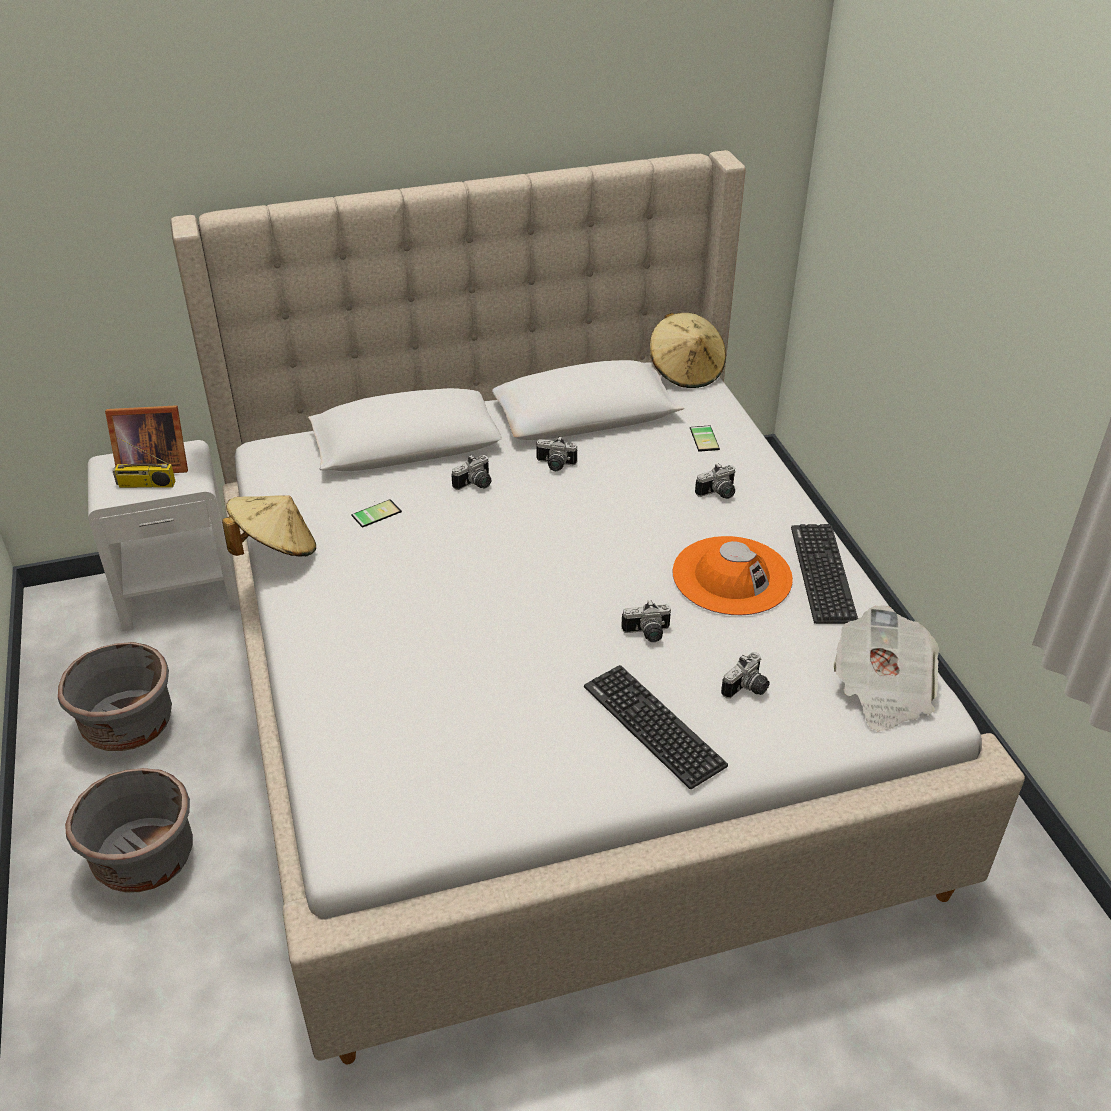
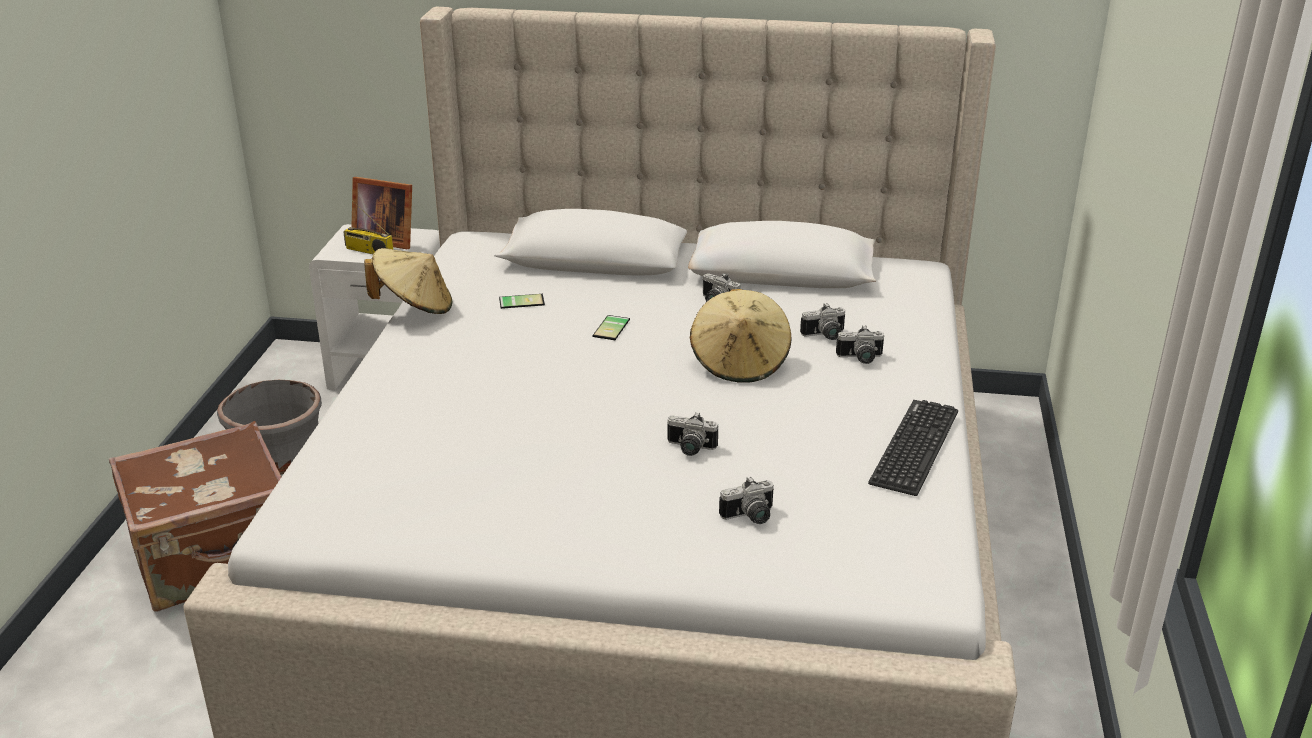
camera: 25 degrees right, 10 degrees down
grey planter [65,768,193,893] -> brown suitcase [109,421,282,612]
camera [451,455,491,490] -> camera moved to [800,303,845,340]
keyboard [584,665,728,789] -> none
beige hat [650,313,726,388] -> beige hat moved to [690,289,791,383]
orange hat [672,536,793,615] -> none
phone [690,425,720,452] -> phone moved to [592,315,630,340]
newspaper [833,605,939,732] -> none

